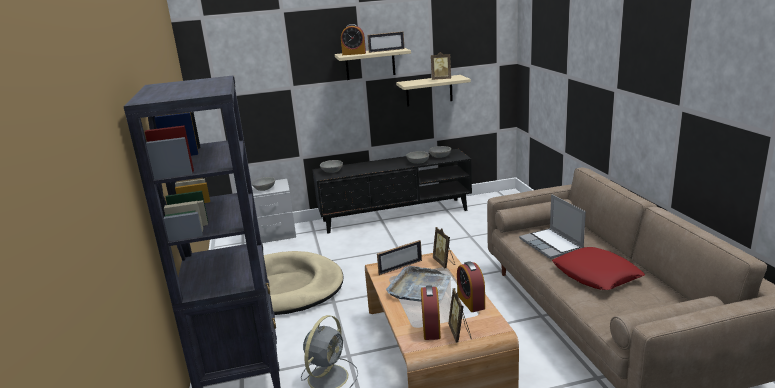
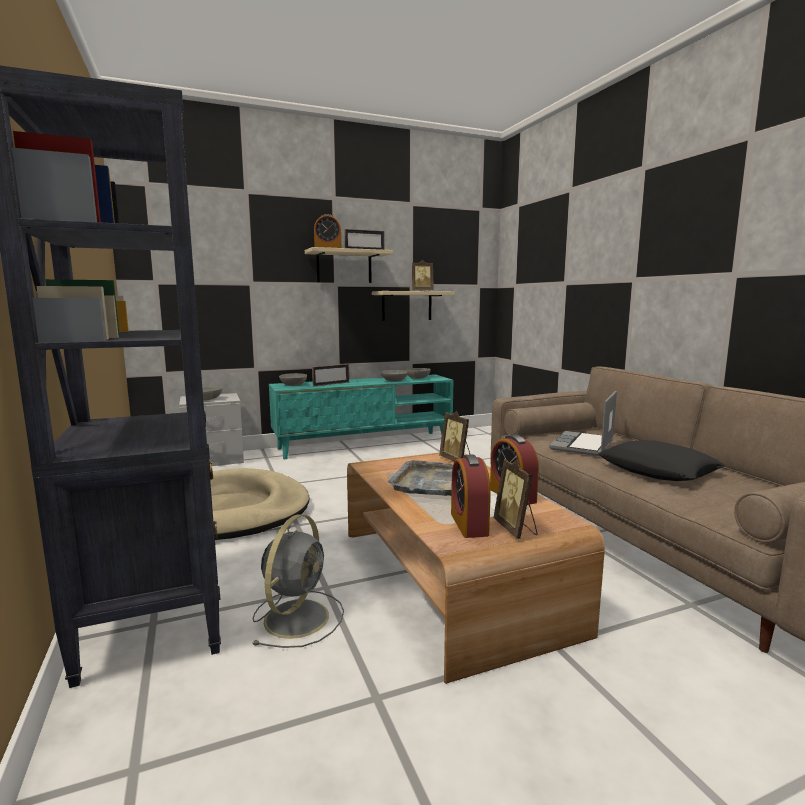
camera: 10 degrees left, 10 degrees down
black tv stand [312,149,472,233] -> turquoise tv stand [269,374,453,459]
picture frame [377,240,422,275] -> picture frame moved to [312,364,349,386]
laptop [519,194,586,259] -> laptop turned 60 degrees clockwise [549,391,617,456]
red pillow [552,247,645,290] -> black pillow [598,440,725,481]

